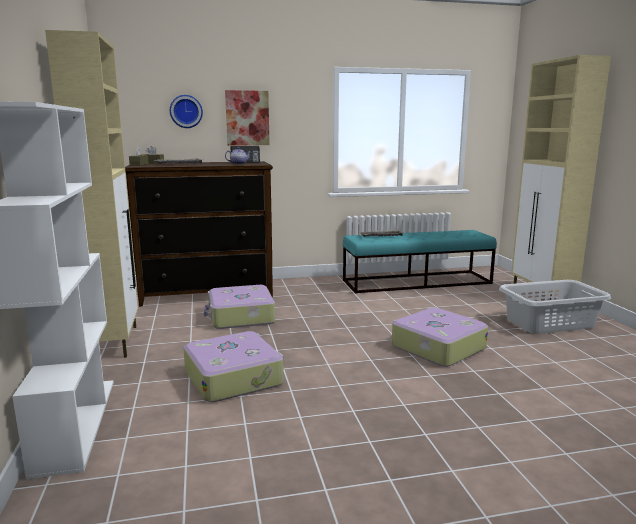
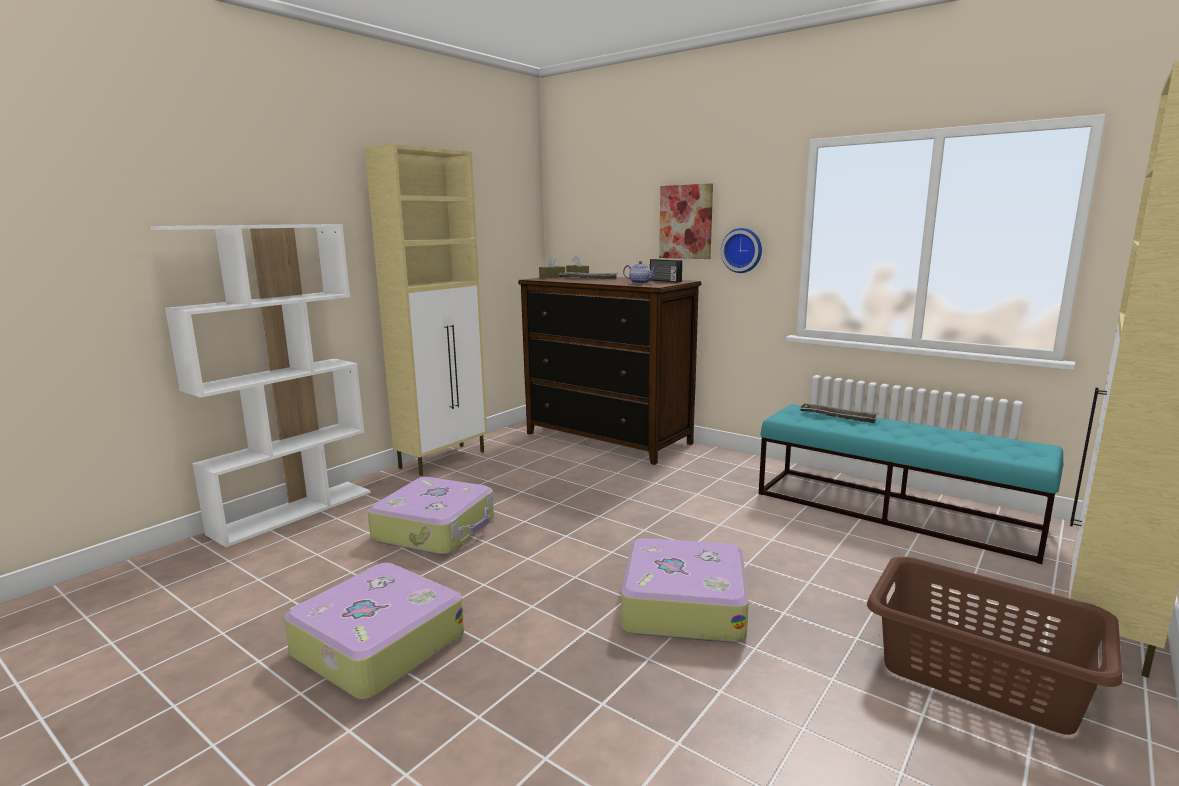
camera: 50 degrees right, 0 degrees up
wall clock [170,95,203,128] -> wall clock moved to [721,228,762,273]
suitcase [204,285,275,329] -> suitcase moved to [284,563,464,700]
grey laundry basket [499,280,611,334] -> brown laundry basket [867,557,1122,735]

